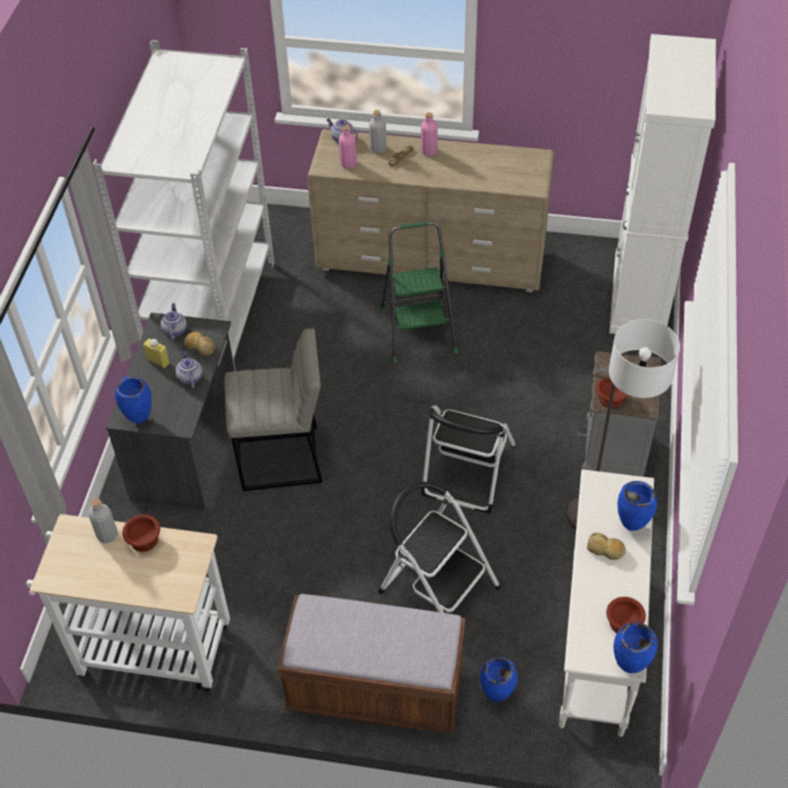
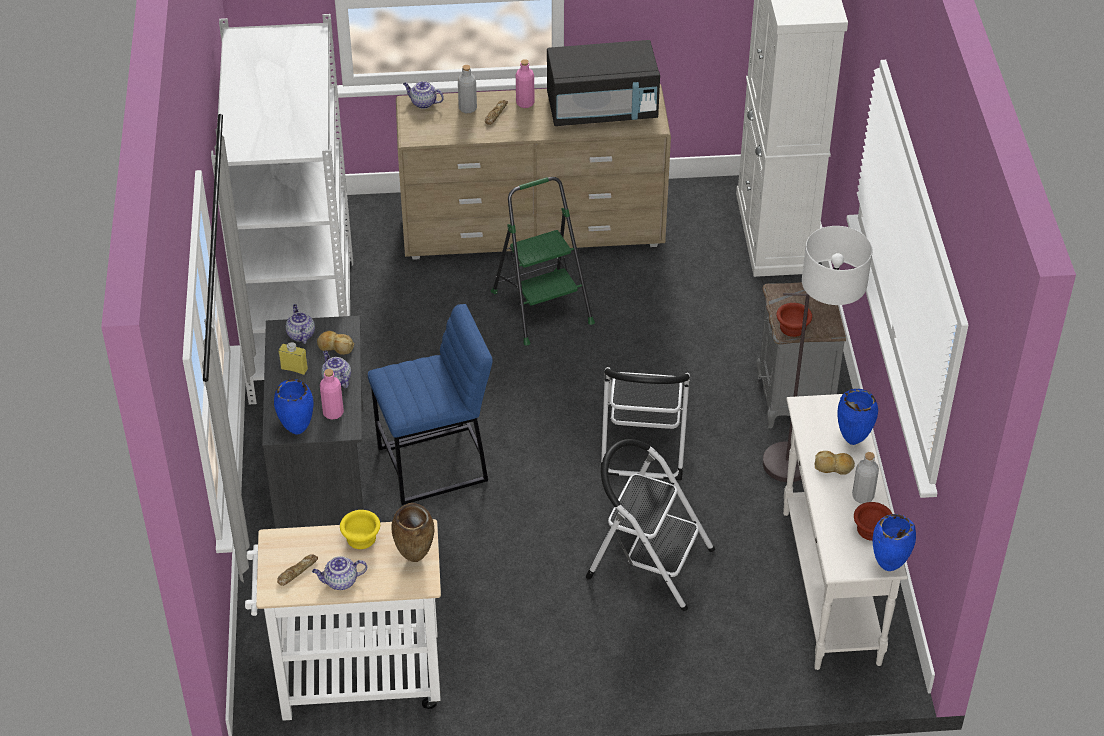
camera: 15 degrees left, 5 degrees down
grey bottle [89,498,118,543] -> grey bottle moved to [852,452,879,504]
brown bowl [122,515,160,552] -> yellow bowl [340,510,380,549]
grey chair [225,328,322,491] -> blue chair [368,304,493,505]
brown bench [277,594,466,734] -> none
pink bottle [339,125,357,169] -> pink bottle moved to [320,369,344,420]
blue vase [480,657,518,702] -> none
none -> bread [277,554,318,586]
none -> teapot [312,556,367,590]
none -> brown vase [391,503,434,562]
none -> black microwave [547,40,660,126]

